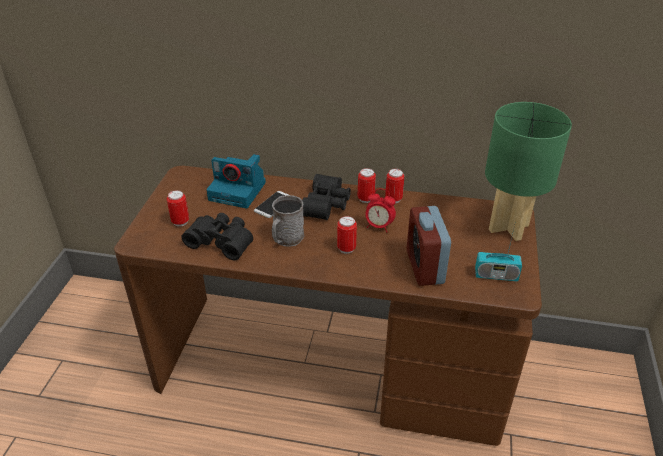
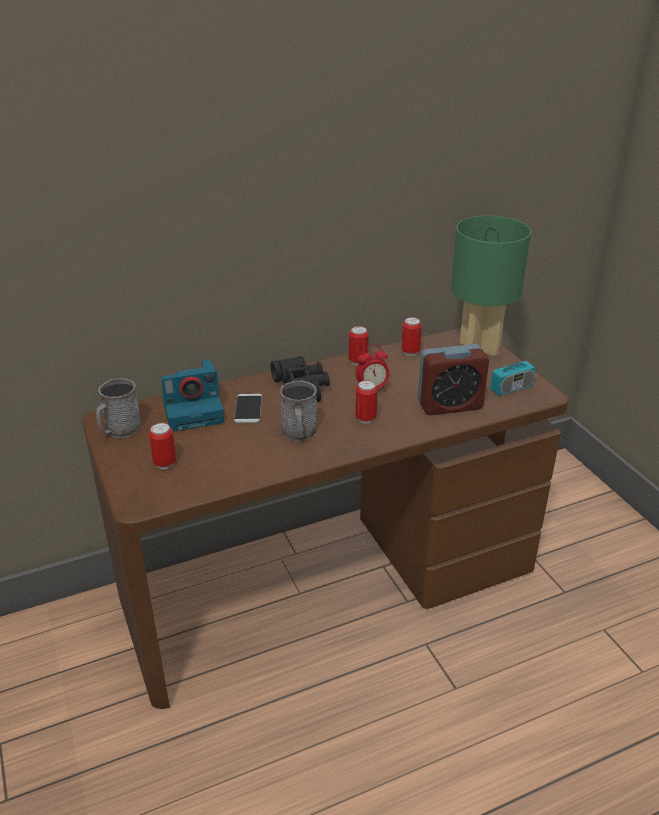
camera: 35 degrees left, 5 degrees down
black binoculars [181,213,253,260] -> none
can [358,168,376,203] -> can moved to [401,317,422,356]
alarm clock [407,206,451,286] -> alarm clock turned 60 degrees counterclockwise [418,344,489,415]
none -> grey mug [96,378,142,438]

